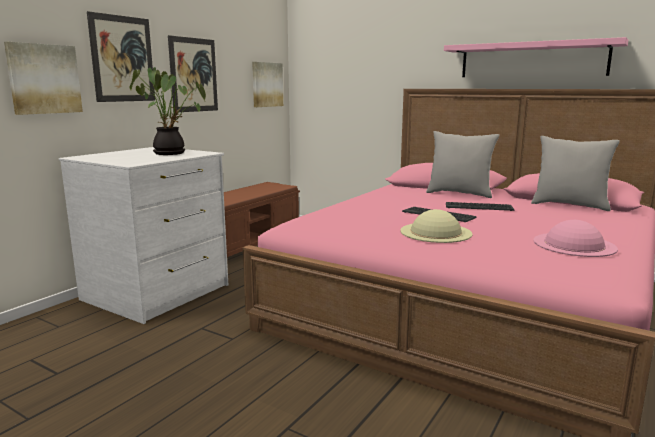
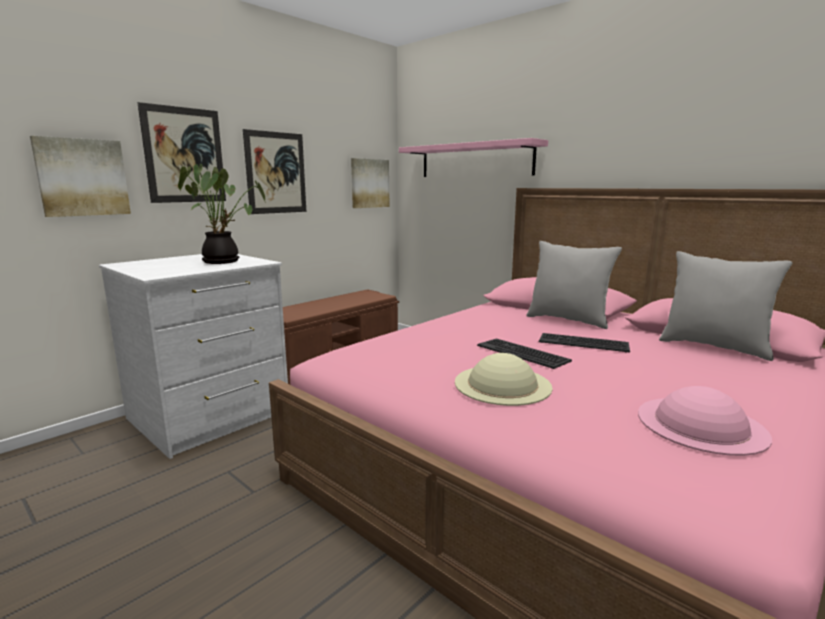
camera: 10 degrees right, 0 degrees up
pink shelf [444,37,628,77] -> pink shelf moved to [399,138,548,177]

